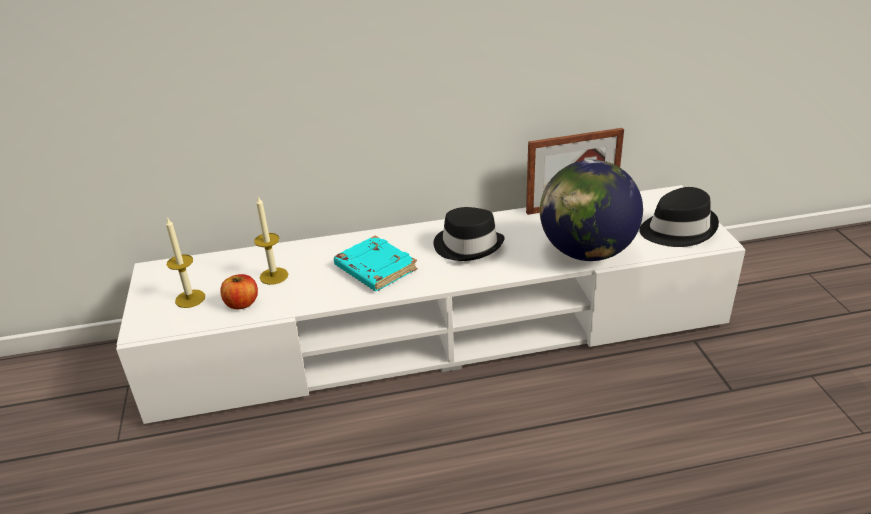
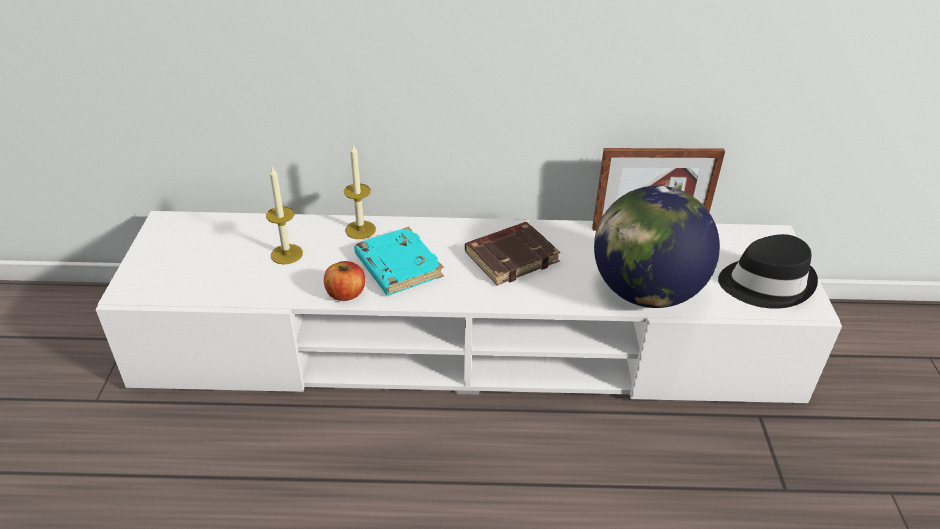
camera: 10 degrees right, 5 degrees up
candle [166,217,205,308] -> candle moved to [344,145,376,239]
apple [220,274,258,310] -> apple moved to [324,261,365,301]
black hat [433,207,505,261] -> brown book [465,222,560,286]

